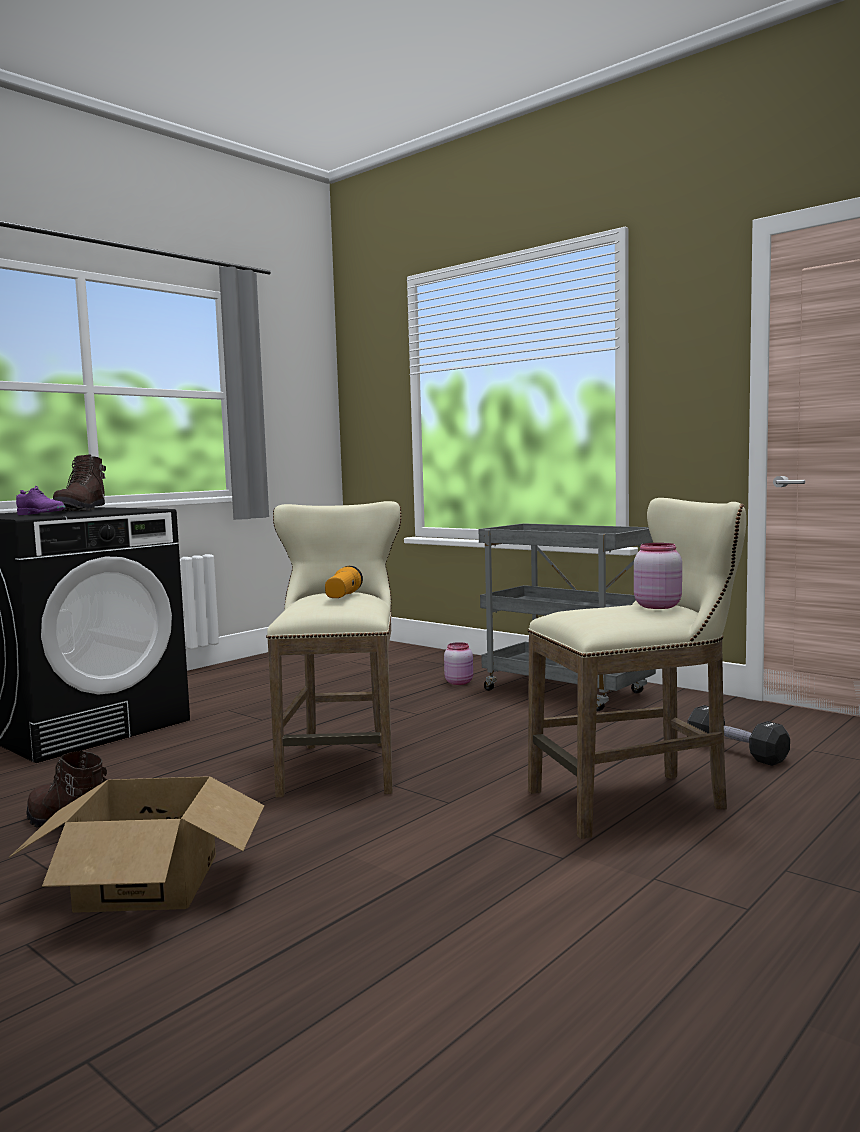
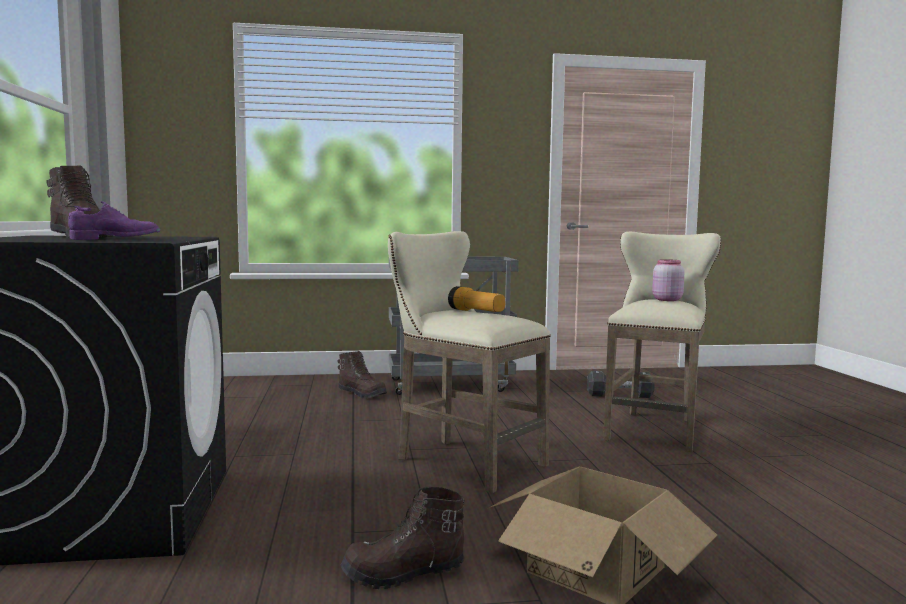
camera: 50 degrees left, 0 degrees up
pink jar [444,642,473,685] -> brown boot [338,351,387,399]

